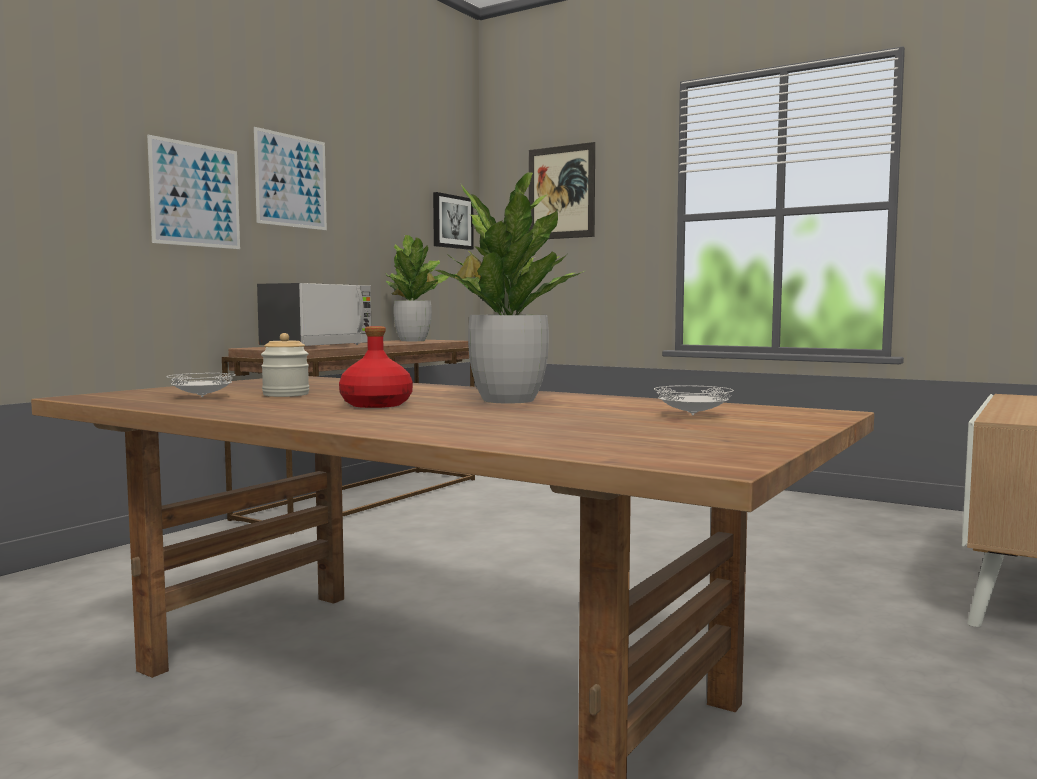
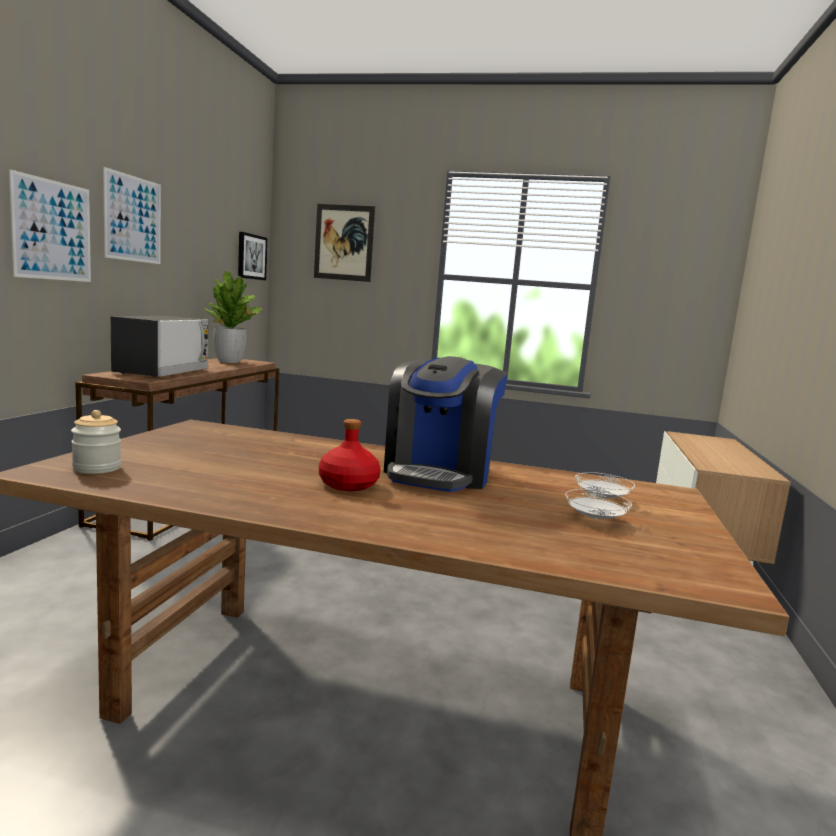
camera: 20 degrees left, 5 degrees up
white plate [166,373,236,397] -> white plate moved to [565,489,632,520]
jar [261,333,309,397] -> jar moved to [71,410,121,474]
potted plant [435,172,586,403] -> coffee machine [384,356,508,492]

